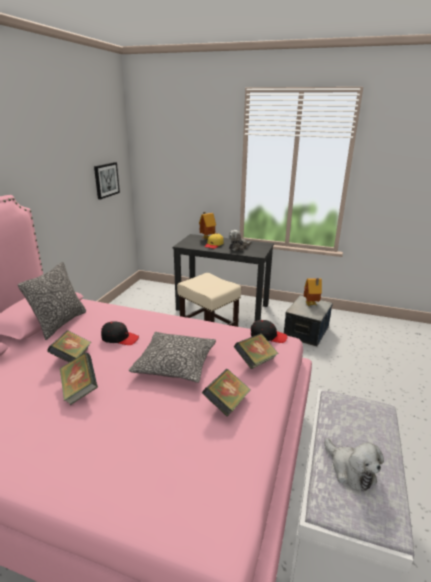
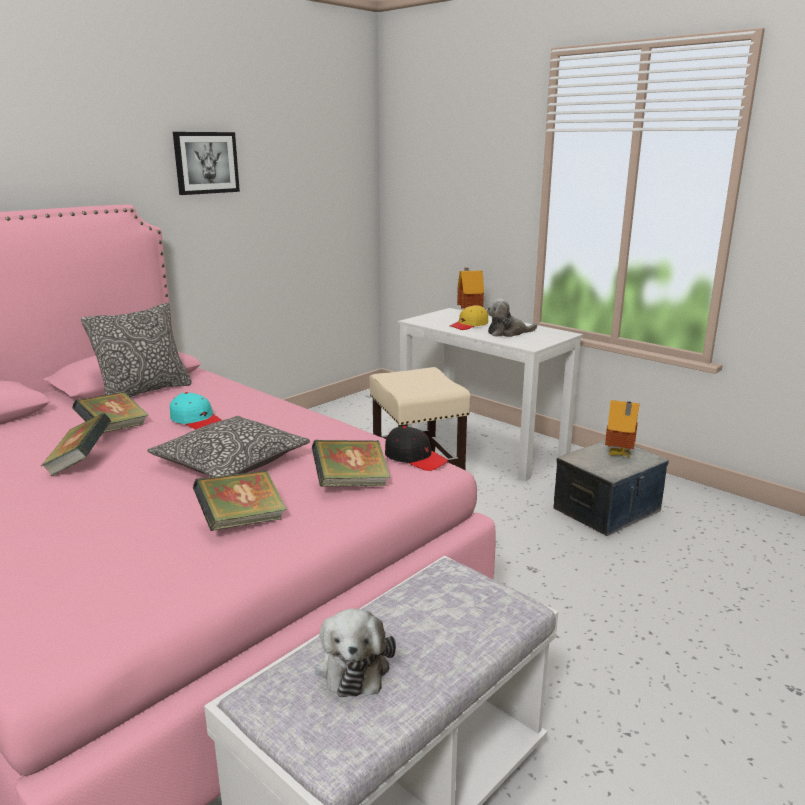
camera: 25 degrees right, 5 degrees down
picture [94,162,120,200] -> picture moved to [173,132,240,195]
black cap [101,322,139,345] -> turquoise cap [170,392,222,429]
black desk [173,234,274,321] -> white desk [398,308,583,481]

